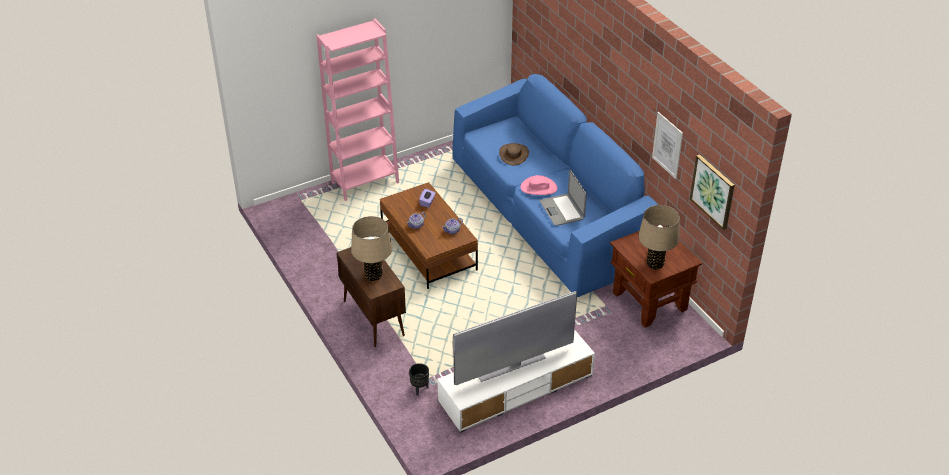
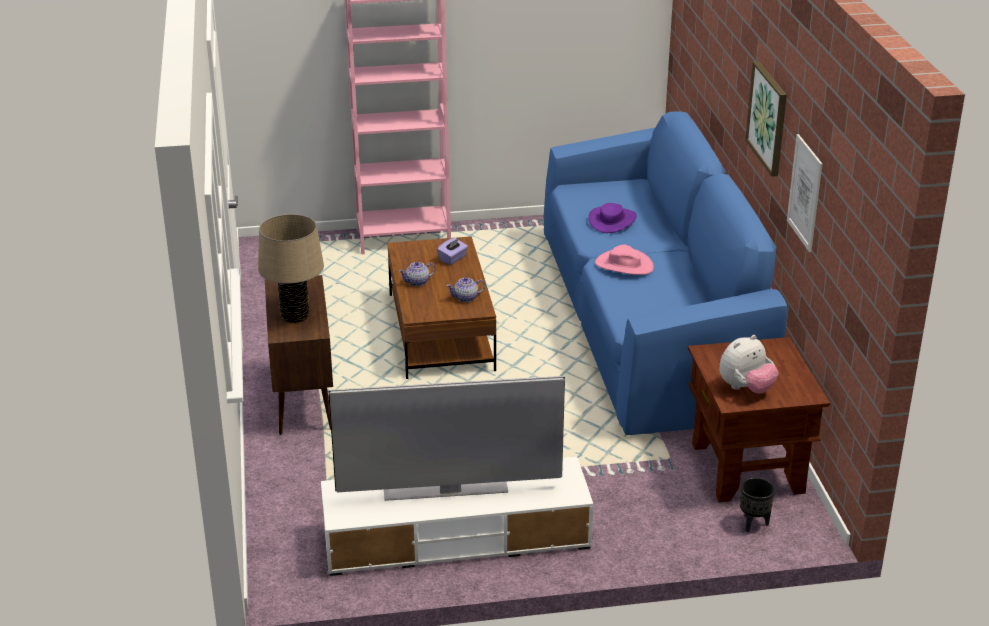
camera: 20 degrees right, 10 degrees down
black planter [409,363,429,396] -> black planter moved to [740,478,775,532]
brown hat [499,143,529,166] -> purple hat [588,203,637,233]
laptop [540,170,587,226] -> none
beige table lamp [638,205,680,270] -> plush toy [719,335,779,394]
picture [690,154,735,230] -> picture moved to [745,61,787,177]

